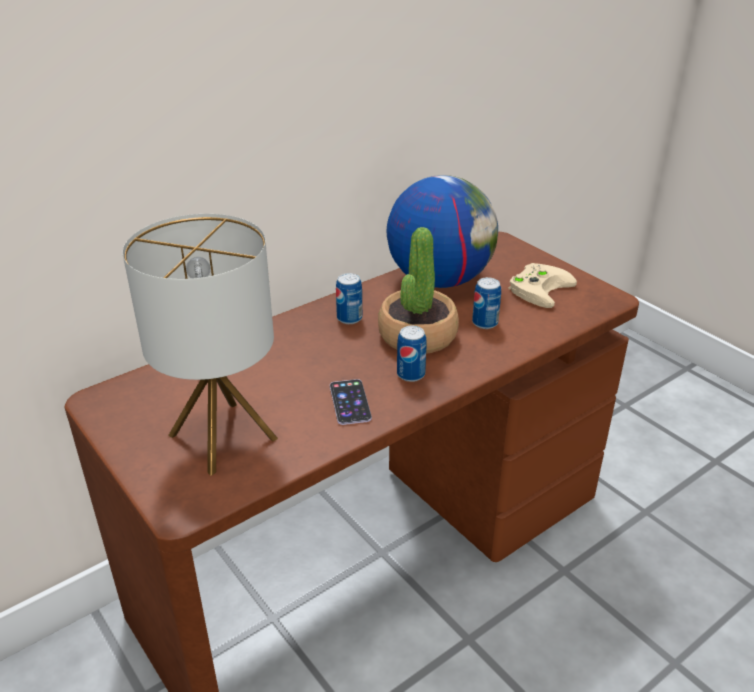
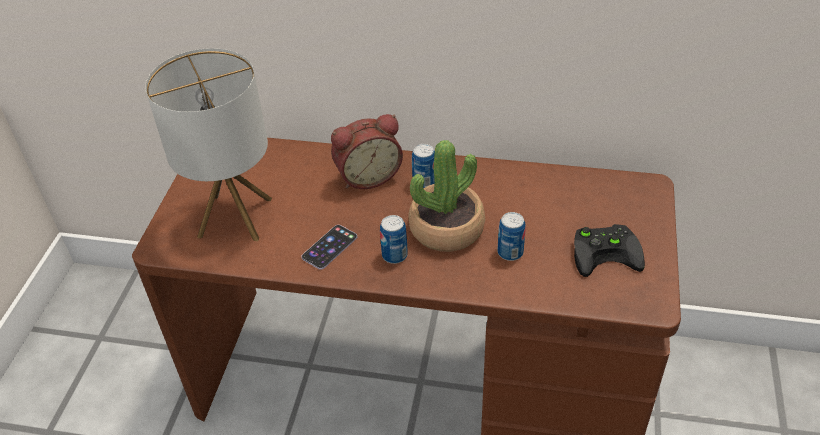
camera: 50 degrees right, 10 degrees up
globe [387,175,498,288] -> none
beige game controller [509,263,577,308] -> black game controller [574,224,645,277]
none -> alarm clock [331,114,403,189]

